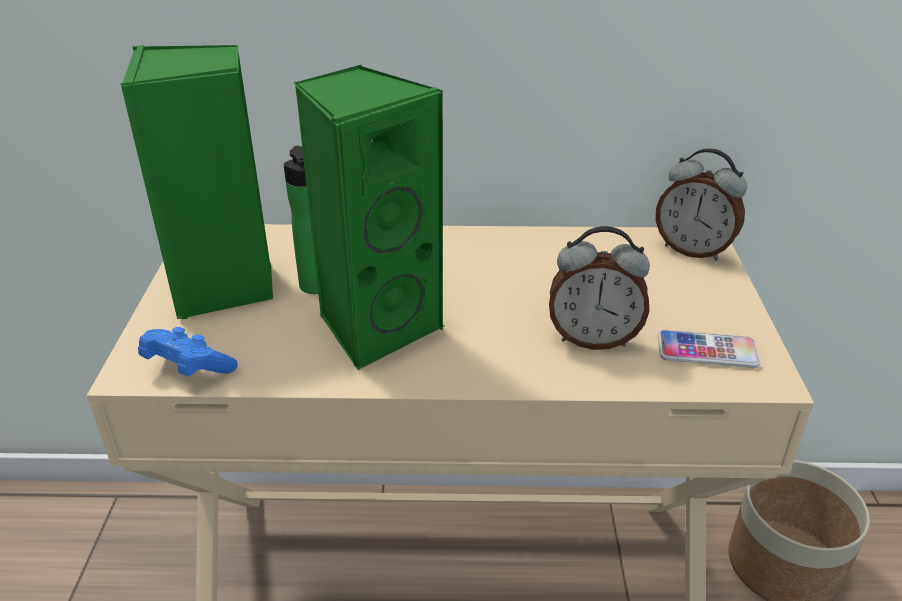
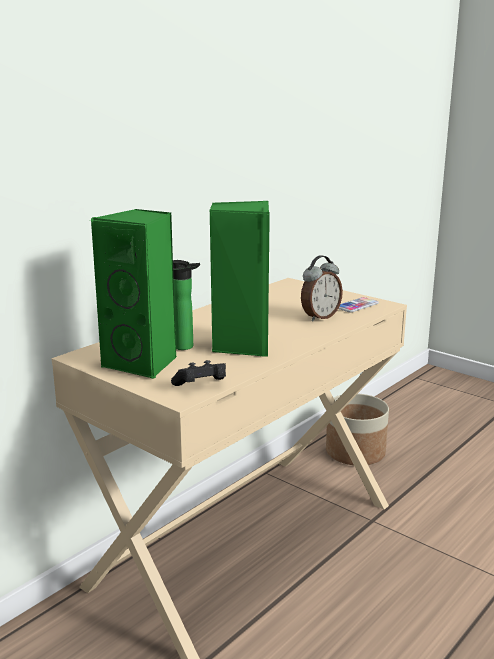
camera: 50 degrees left, 15 degrees down
blue game controller [138,327,238,376] -> black game controller [171,360,226,386]
alarm clock [656,148,747,261] -> none

